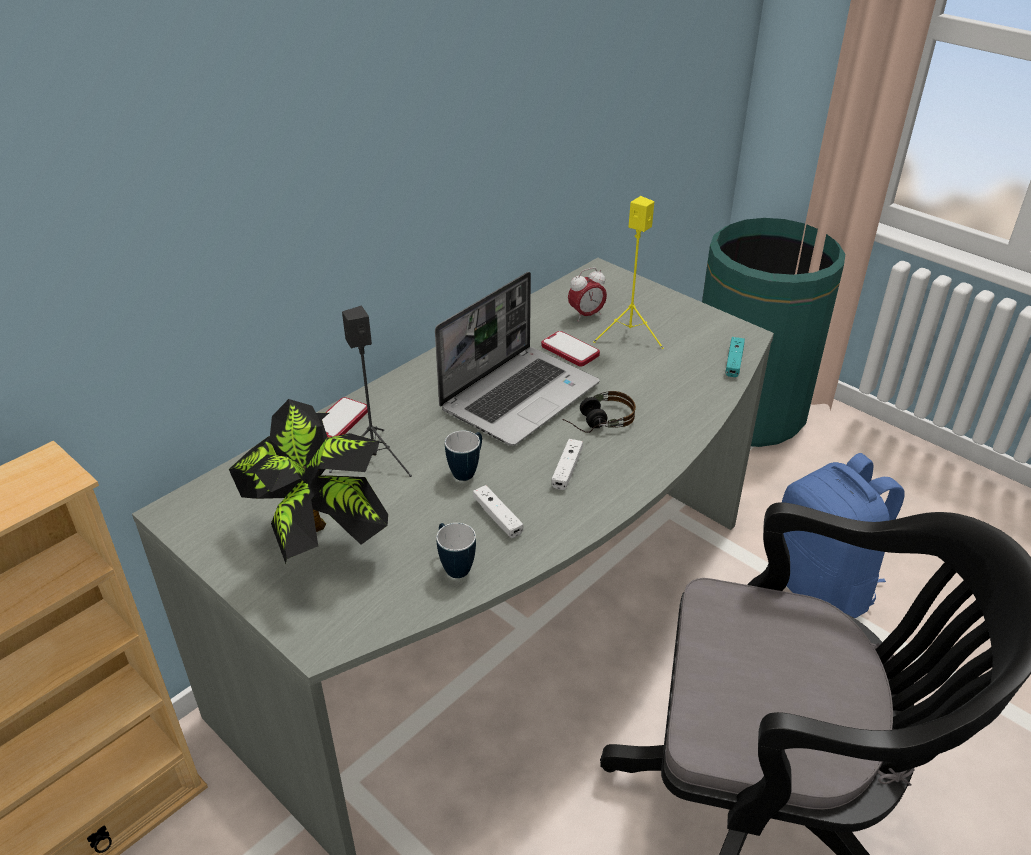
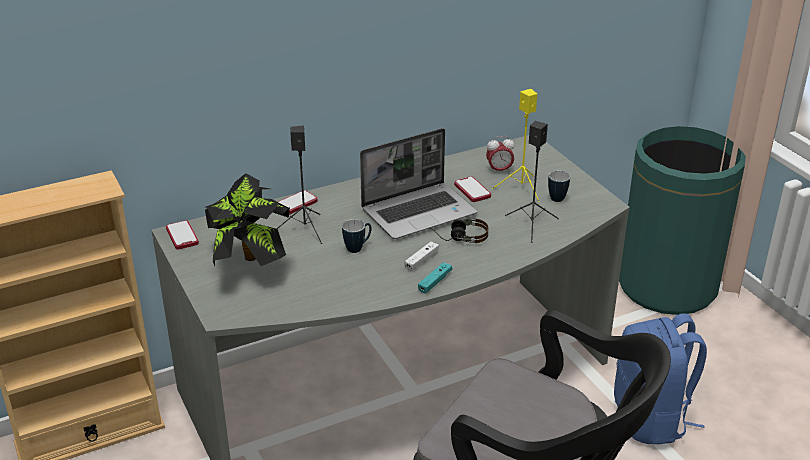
camera: 20 degrees right, 5 degrees down
mug [436,523,476,578] -> mug moved to [548,171,570,202]
white game controller [473,485,523,538] -> none
turquoise game controller [726,337,745,377] -> turquoise game controller moved to [418,262,452,294]
none -> phone [166,220,199,249]
none -> black speaker [505,121,559,243]

